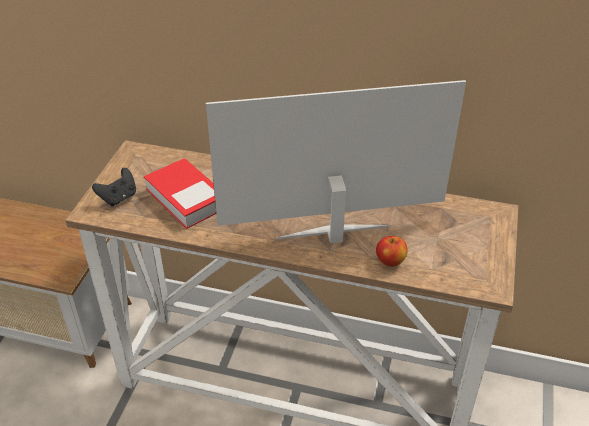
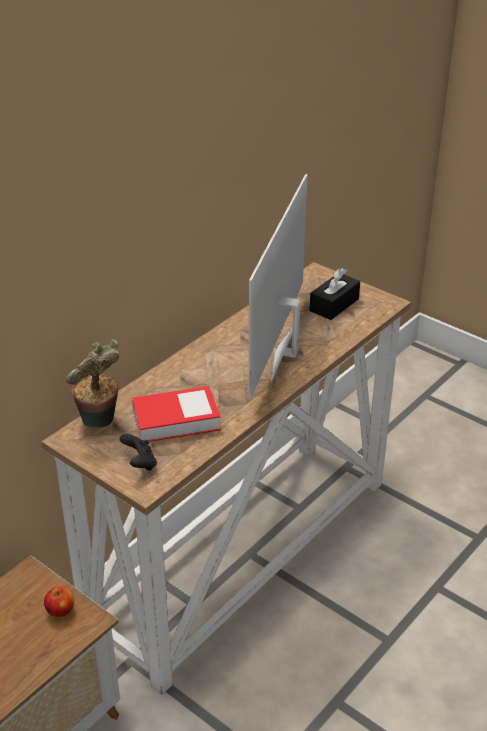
camera: 65 degrees left, 5 degrees down
apple [376,236,408,267] -> apple moved to [44,586,74,617]
none -> potted plant [66,339,119,428]
none -> black tissue box [309,268,360,320]

